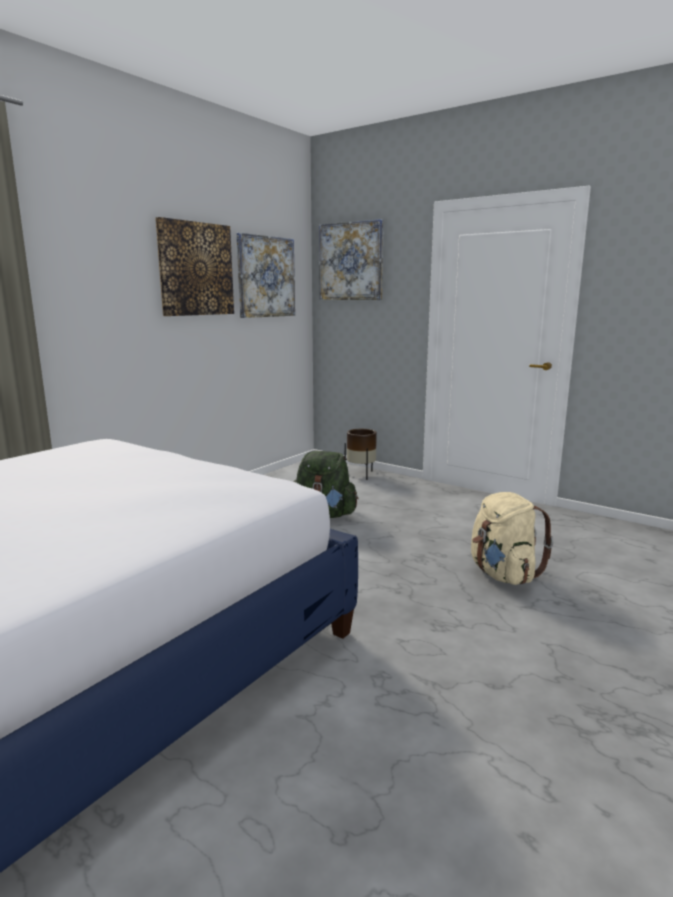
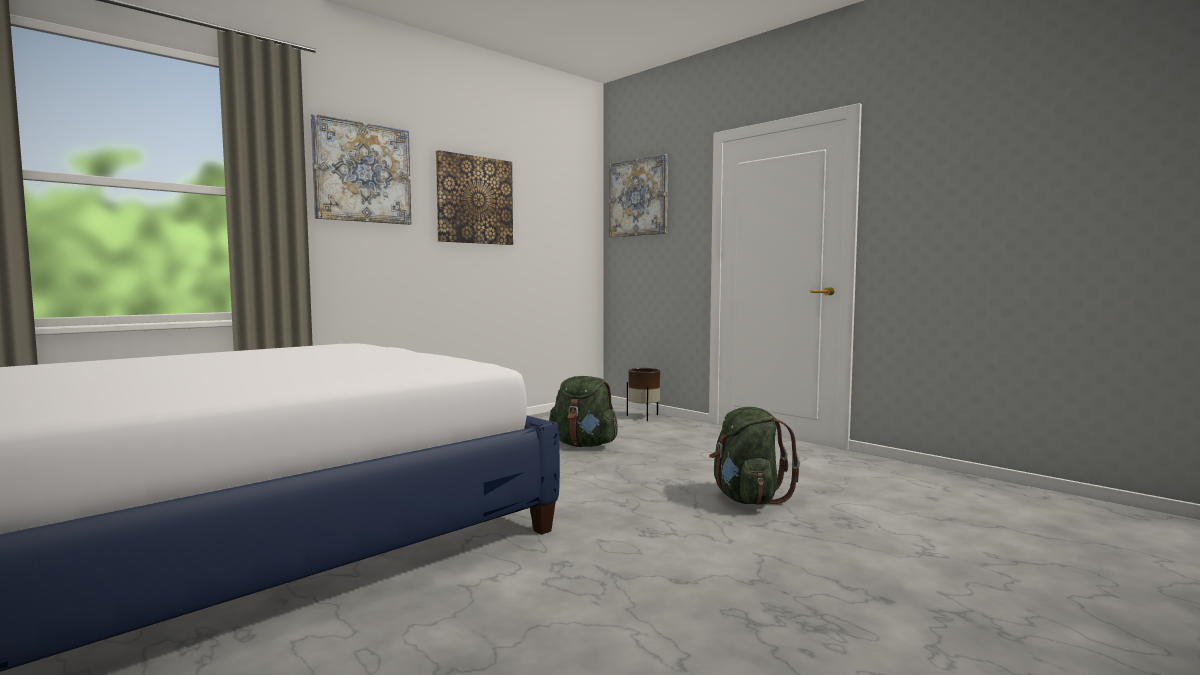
camera: 10 degrees right, 10 degrees down
picture [236,233,295,318] -> picture moved to [311,114,411,225]
beige backpack [471,492,553,585] -> green backpack [709,407,800,504]

